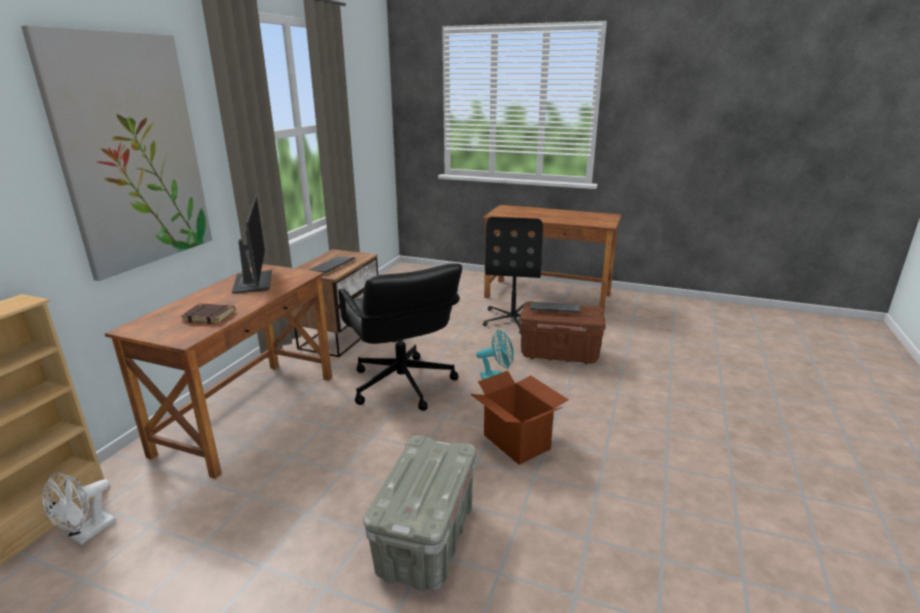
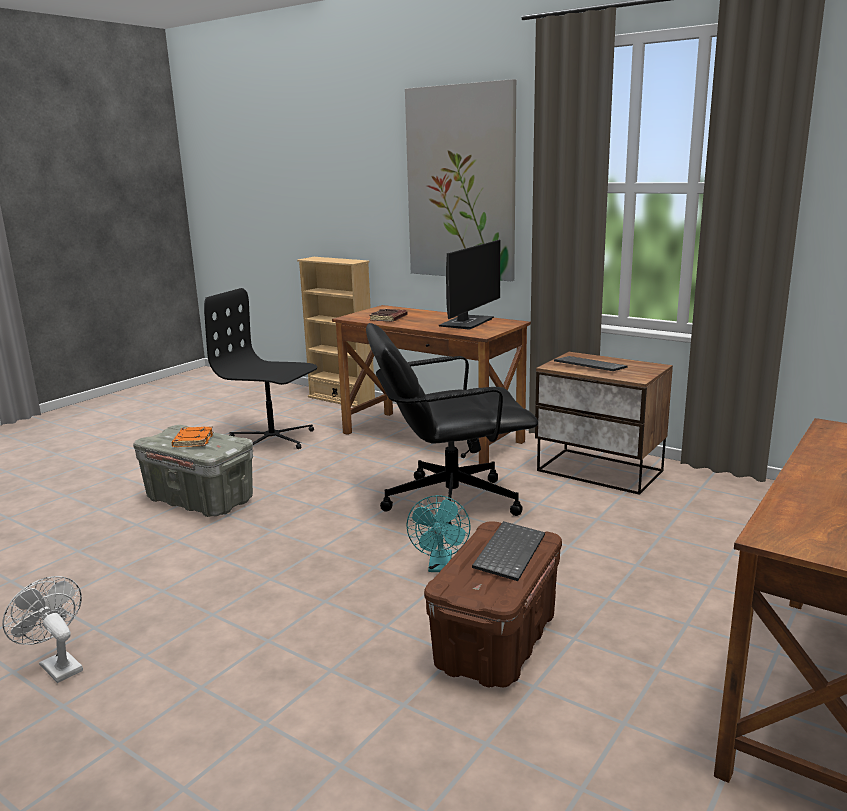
camera: 105 degrees right, 5 degrees down
white fan [42,472,116,545] -> white fan moved to [2,576,83,683]
monitor [232,196,272,294] -> monitor turned 60 degrees counterclockwise [439,240,500,330]
cardboard box [470,371,569,465] -> none
black office chair [483,217,543,334] -> black office chair moved to [204,288,317,449]
none -> orange book [171,426,213,447]

